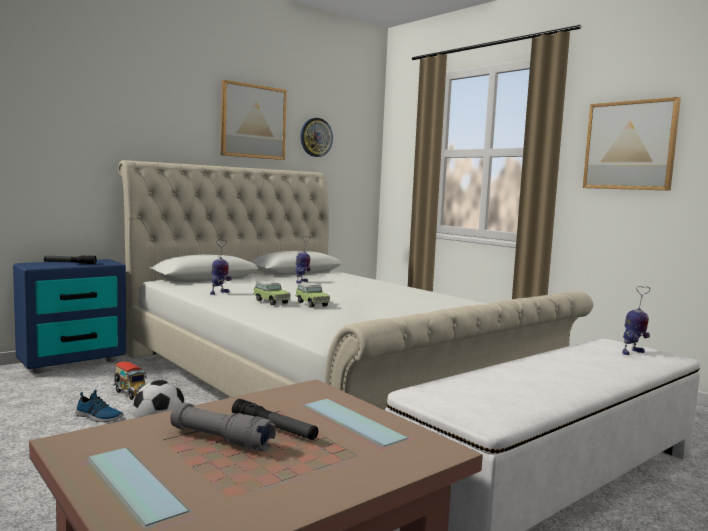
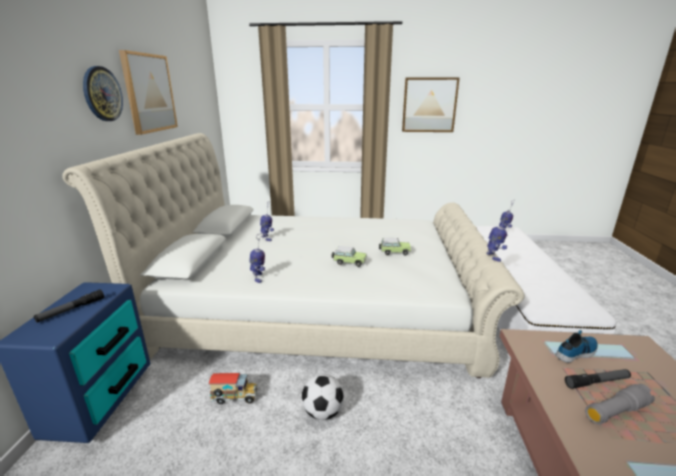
camera: 45 degrees left, 15 degrees up
shoe [75,390,124,422] -> shoe moved to [556,330,598,363]
toy car [253,281,291,305] -> toy car moved to [379,238,411,256]
wall clock [300,118,333,157] -> wall clock moved to [83,66,123,121]
none -> toy robot [487,210,509,262]

